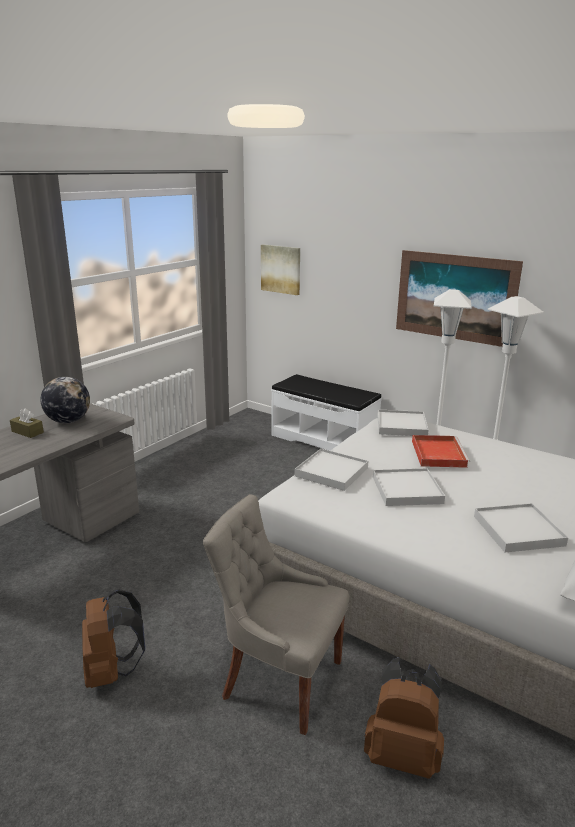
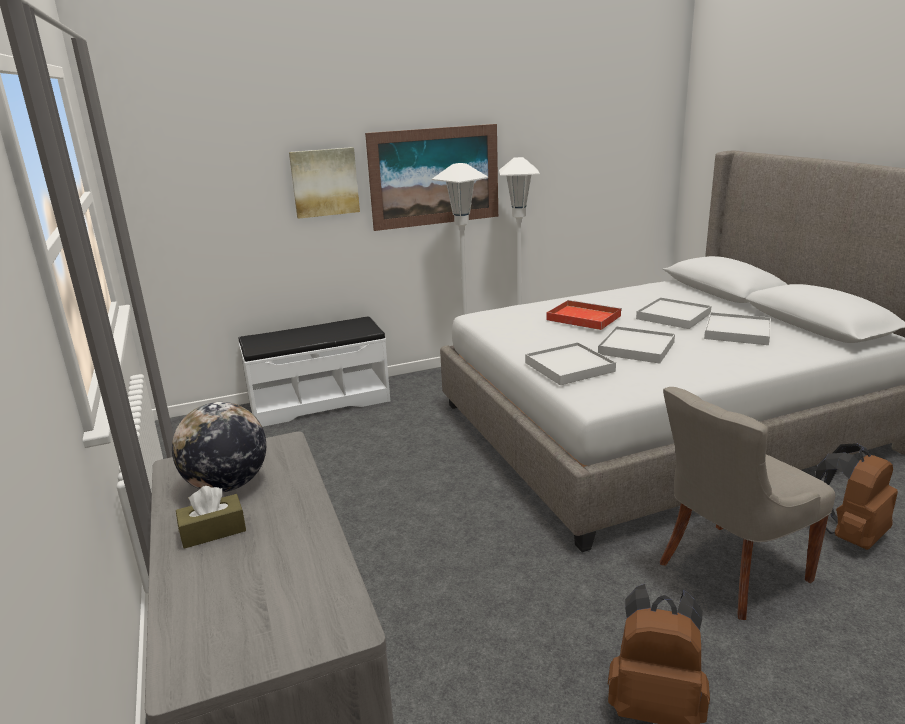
camera: 55 degrees left, 0 degrees up
picture [261,244,300,295] -> picture moved to [289,147,360,219]
white tray [377,409,429,436] -> white tray moved to [636,297,712,329]

